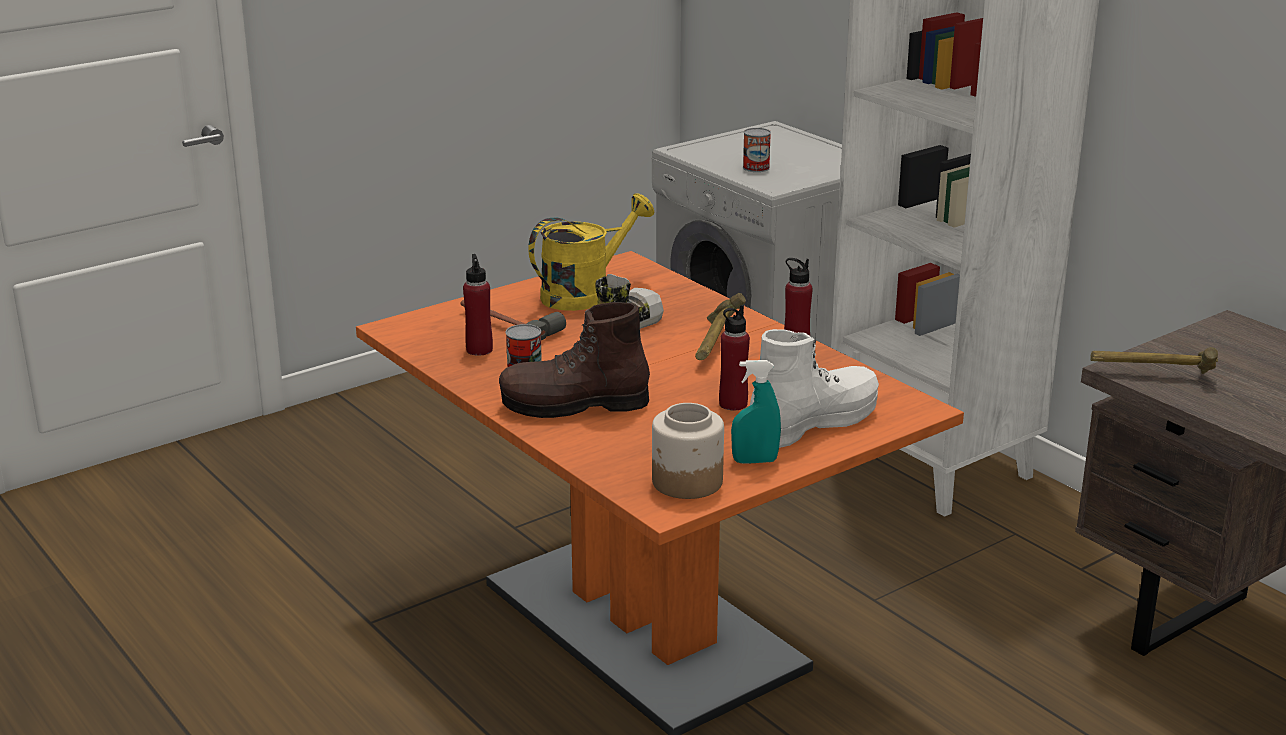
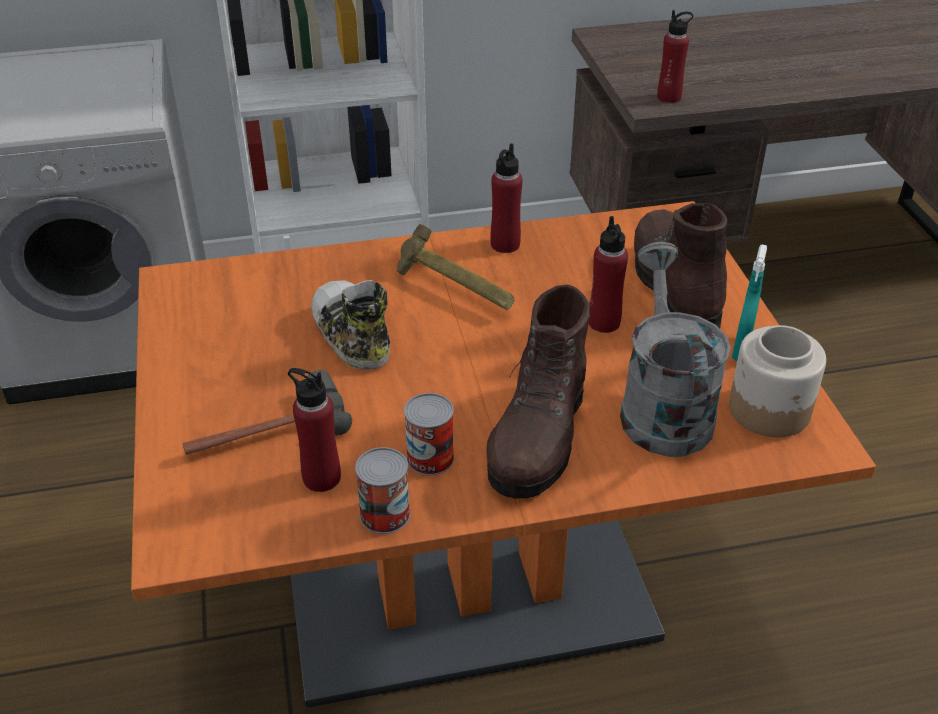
camera: 65 degrees left, 15 degrees up
yellow watering can [528,193,654,311] -> none
can [743,128,771,172] -> can moved to [355,447,410,534]
white boot [750,329,879,448] -> brown boot [634,203,727,328]
hammer [1090,347,1218,374] -> red bottle [657,10,693,103]
none -> grey watering can [620,242,731,457]

